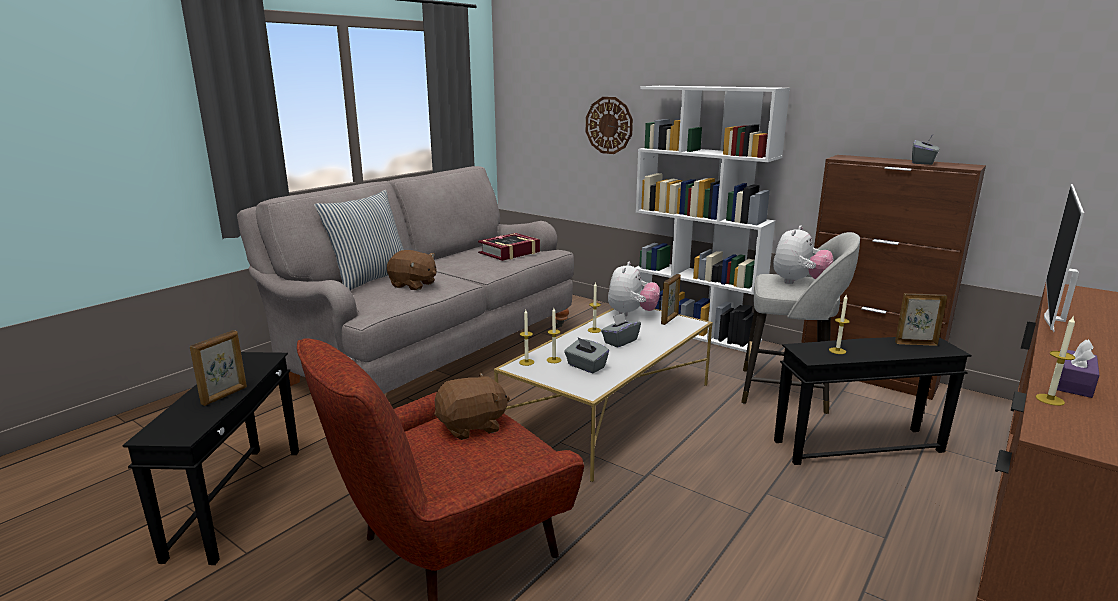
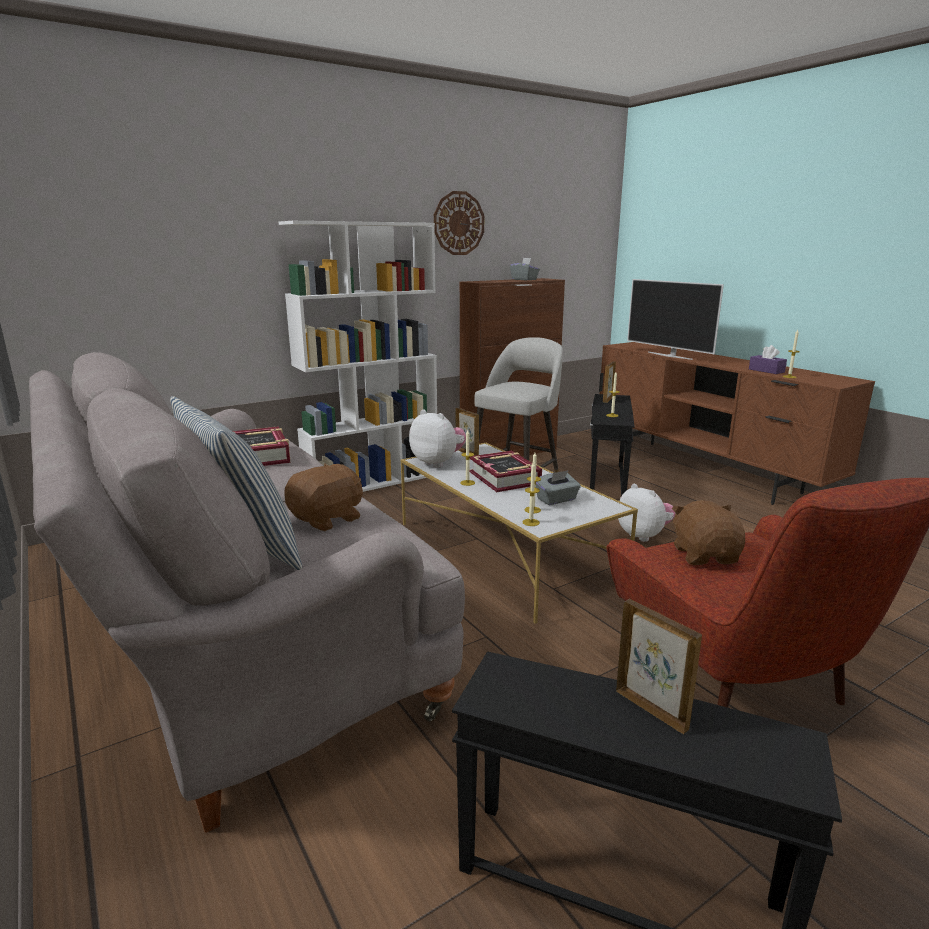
camera: 70 degrees left, 0 degrees up
wall clock [586,97,633,154] -> wall clock moved to [434,191,484,255]
grey tissue box [601,313,641,348] -> book [470,450,542,492]
plush toy [773,225,834,284] -> plush toy moved to [618,484,676,542]

